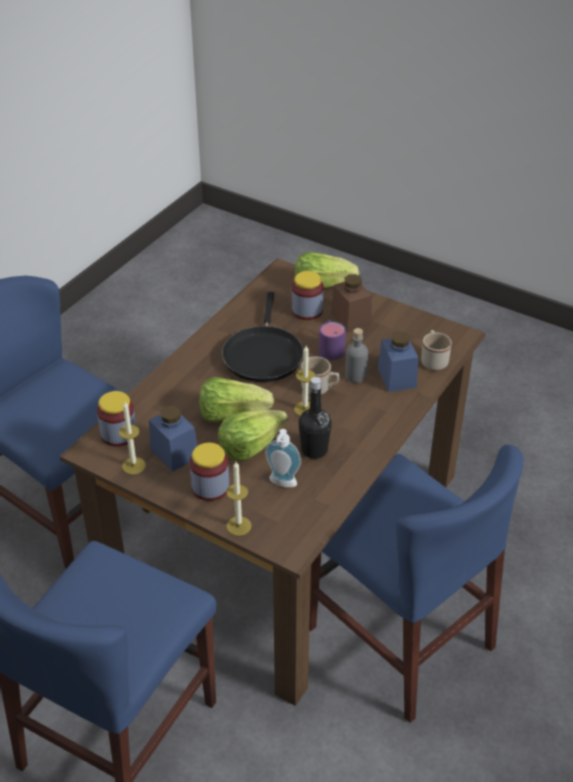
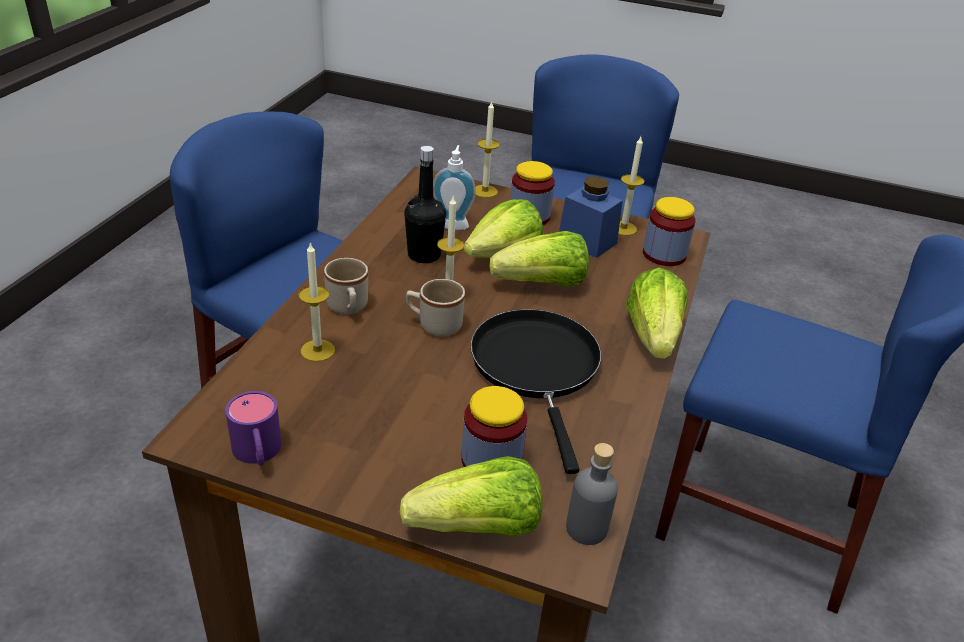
camera: 165 degrees right, 5 degrees down
purple mug [319,320,346,360] -> purple mug moved to [225,391,282,466]
brown jar [331,274,372,333] -> none
grey bottle [345,328,368,383] -> grey bottle moved to [566,443,618,545]
blue jar [378,332,418,392] -> candle [299,243,335,362]
beige mug [421,330,452,370] -> beige mug moved to [324,258,368,314]
none -> lettuce [626,268,688,359]

